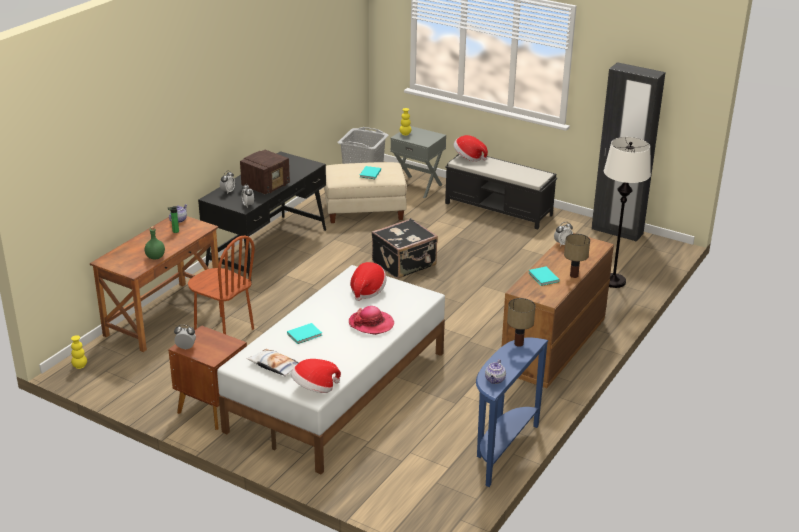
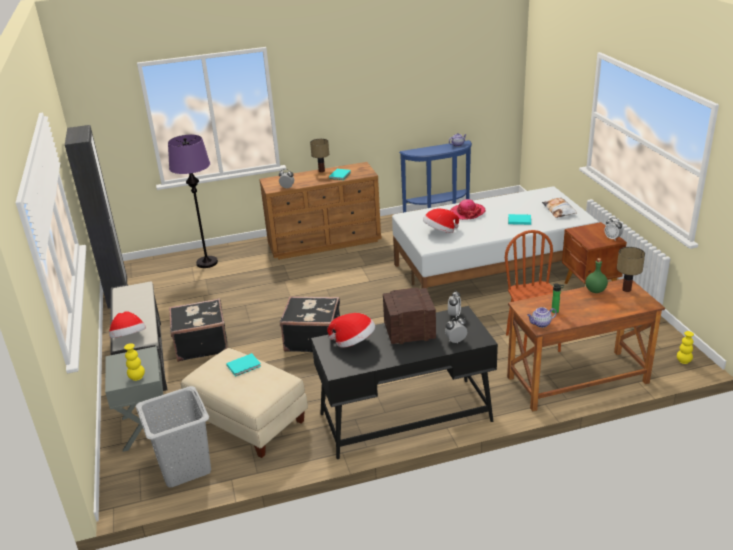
camera: 135 degrees left, 0 degrees up
hat [291,359,341,393] -> hat moved to [327,313,375,348]
table lamp [507,298,536,347] -> table lamp moved to [617,247,645,292]
white floor lamp [604,137,651,288] -> purple floor lamp [168,135,218,268]
none -> black suitcase [169,298,228,362]

